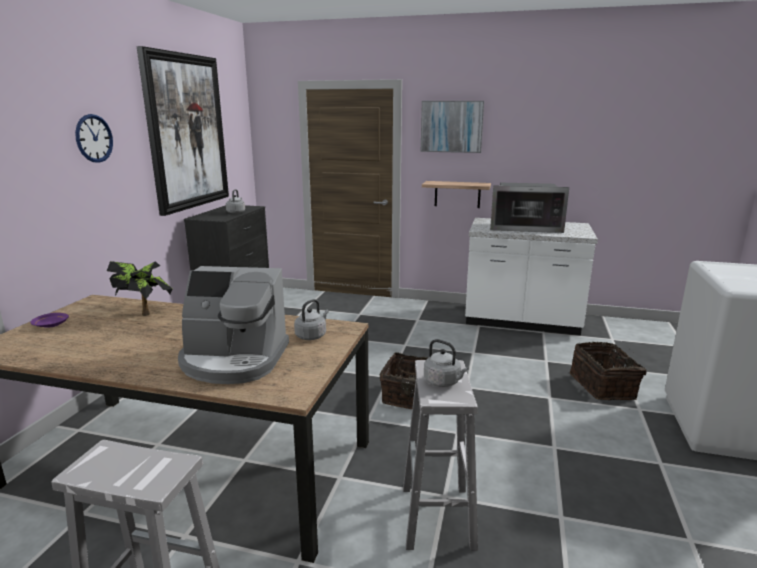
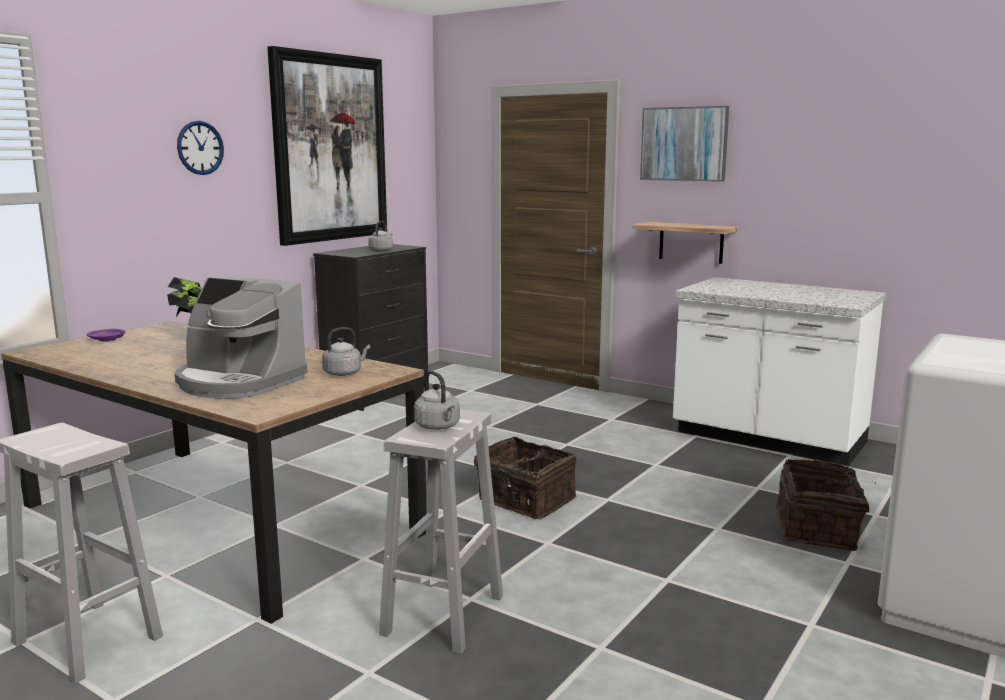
camera: 20 degrees right, 5 degrees down
microwave [490,183,569,233] -> none

